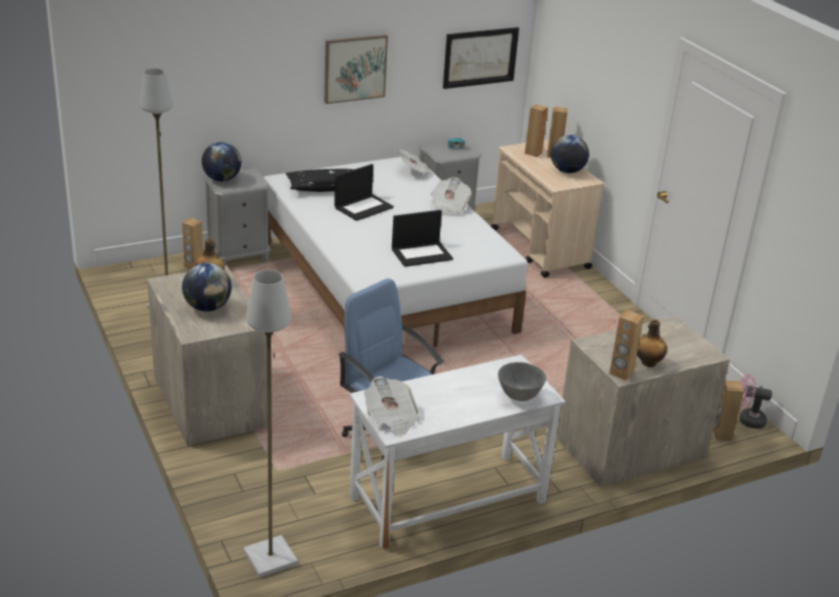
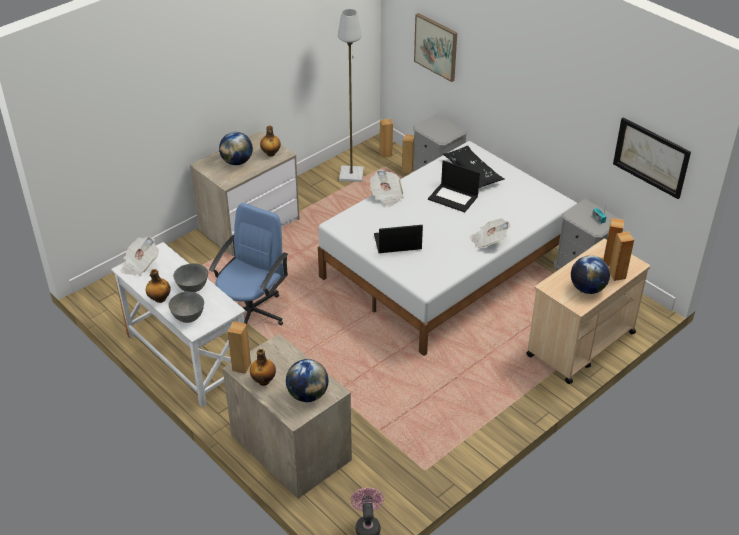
camera: 75 degrees right, 10 degrees up
globe [202,142,242,181] -> globe moved to [286,359,329,402]
grey floor lamp [243,270,298,578] -> none
picture [324,35,388,104] -> picture moved to [414,13,457,82]
laptop [392,210,453,267] -> laptop turned 120 degrees clockwise [374,225,423,253]
newspaper [395,150,434,175] -> newspaper moved to [370,170,404,207]
brown speaker [713,380,744,441] -> brown speaker moved to [380,118,393,158]
none -> bottle [146,269,171,303]
none -> grey bowl [173,263,208,292]

